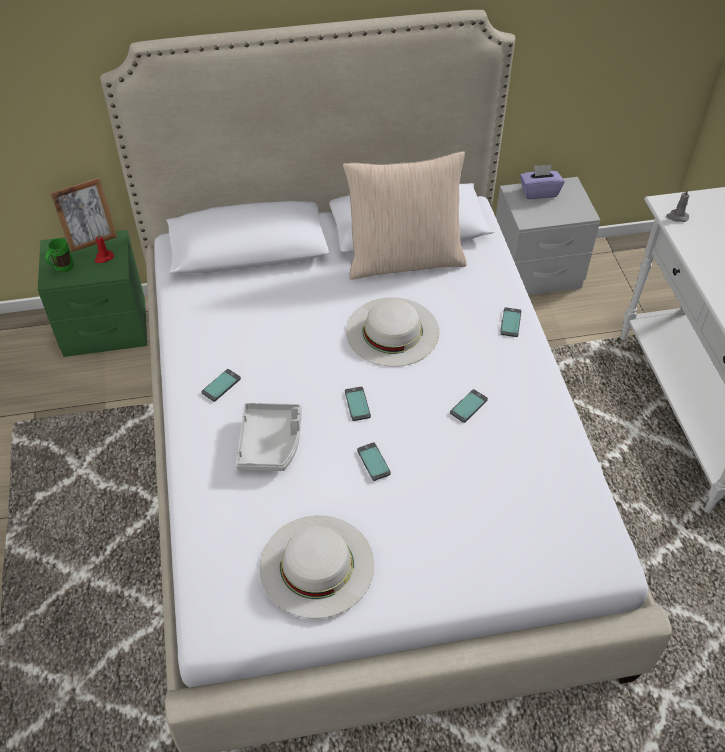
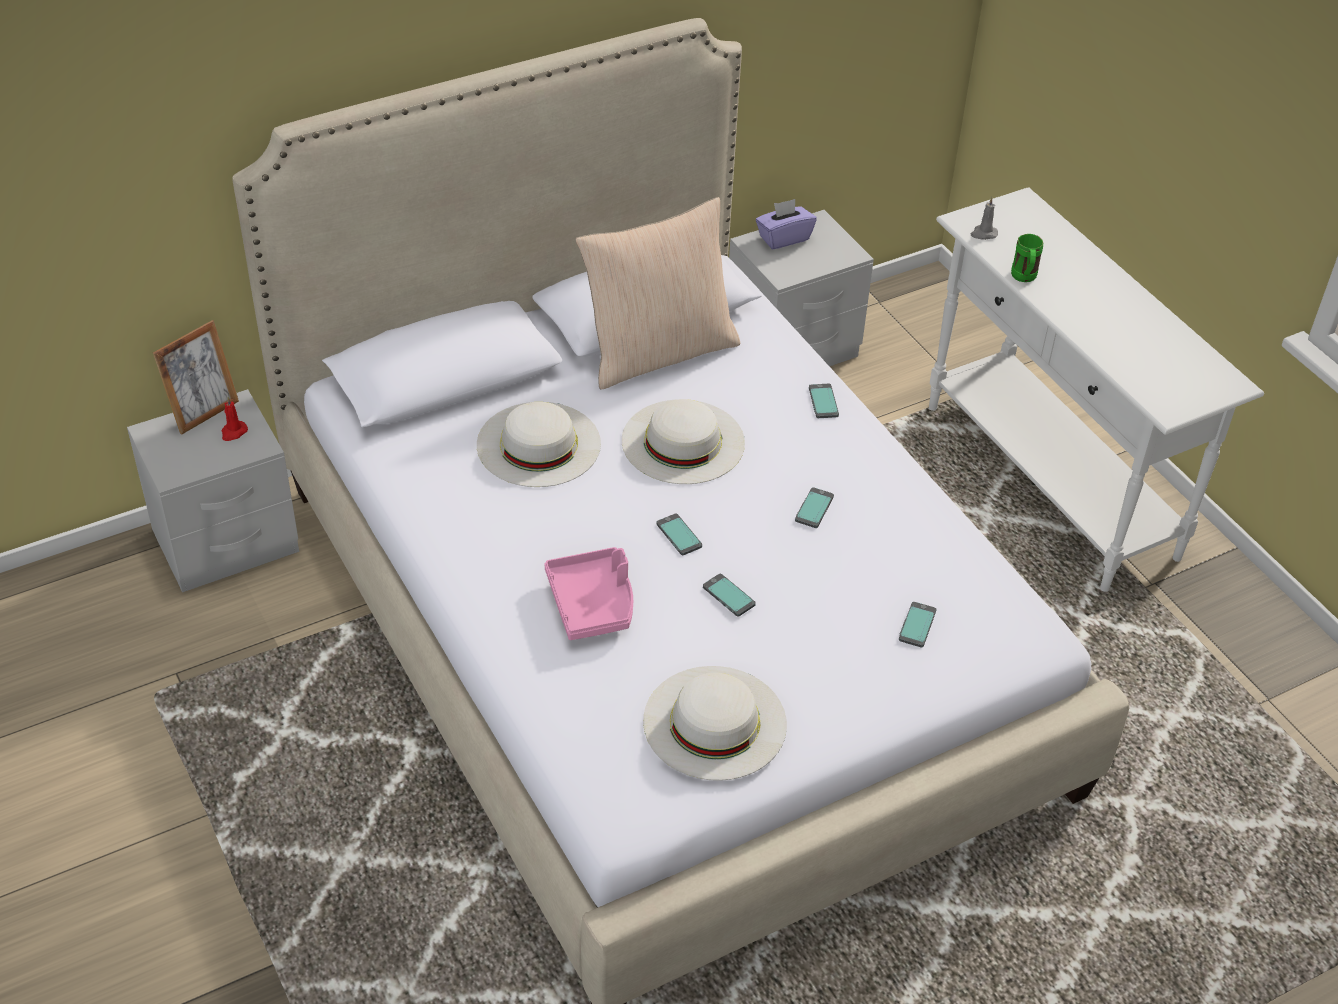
camera: 20 degrees left, 5 degrees down
green nightstand [38,230,147,357] -> grey nightstand [127,389,299,592]
green mug [45,238,74,272] -> green mug moved to [1011,234,1043,282]
phone [201,369,241,402] -> phone moved to [899,602,936,648]
grey tray [236,403,302,471] -> pink tray [544,547,633,640]
none -> white hat [477,402,601,487]

